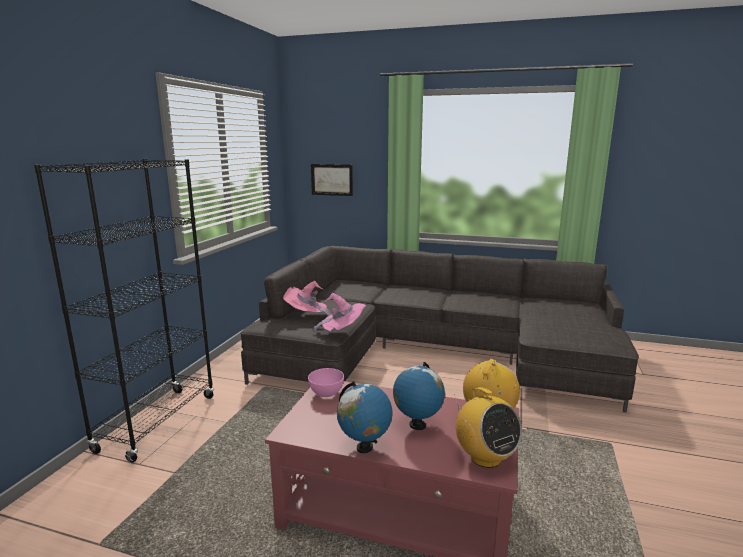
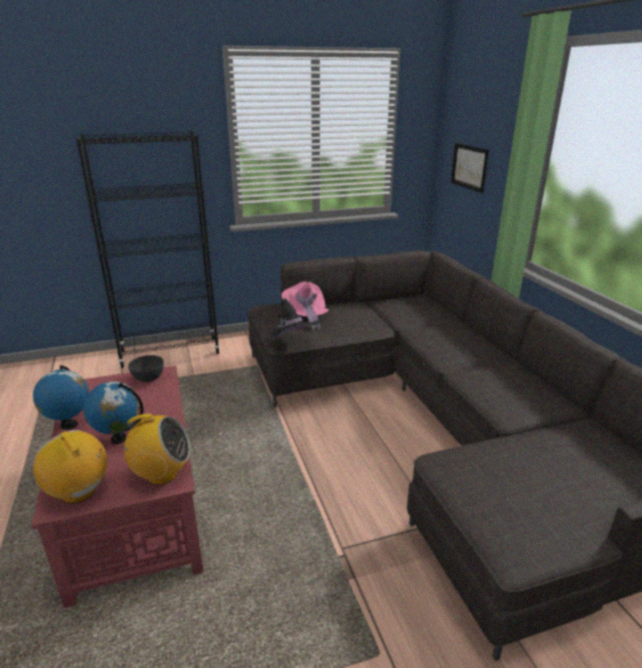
camera: 55 degrees right, 10 degrees up
pink bowl [308,368,344,397] -> grey bowl [128,355,164,382]
pink hat [312,293,366,334] -> black hat [266,298,320,338]
radio [454,387,522,468] -> radio turned 105 degrees clockwise [33,430,107,503]

